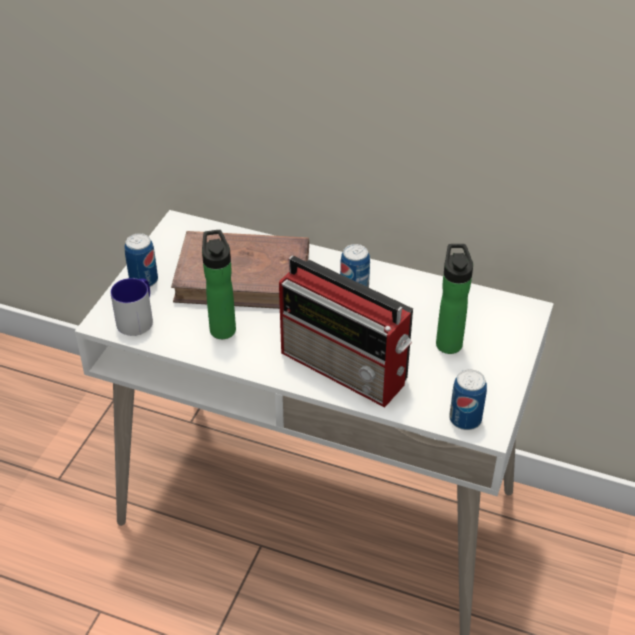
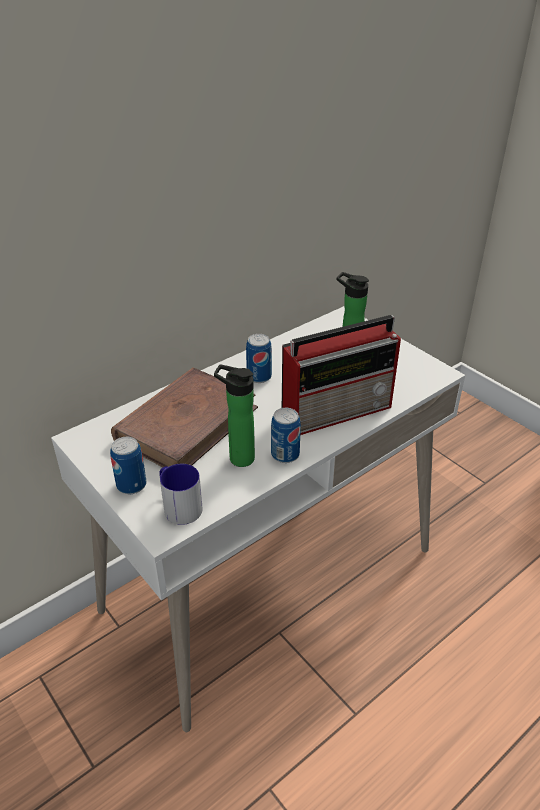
camera: 60 degrees left, 5 degrees down
can [449,369,487,430] -> can moved to [271,408,301,463]

